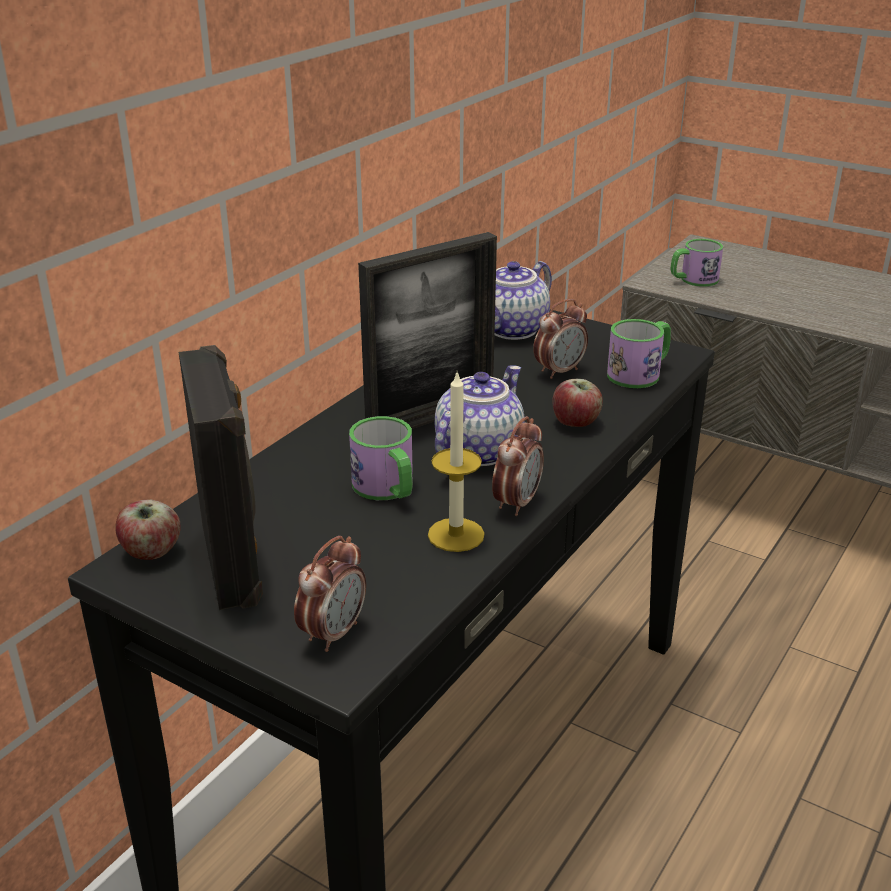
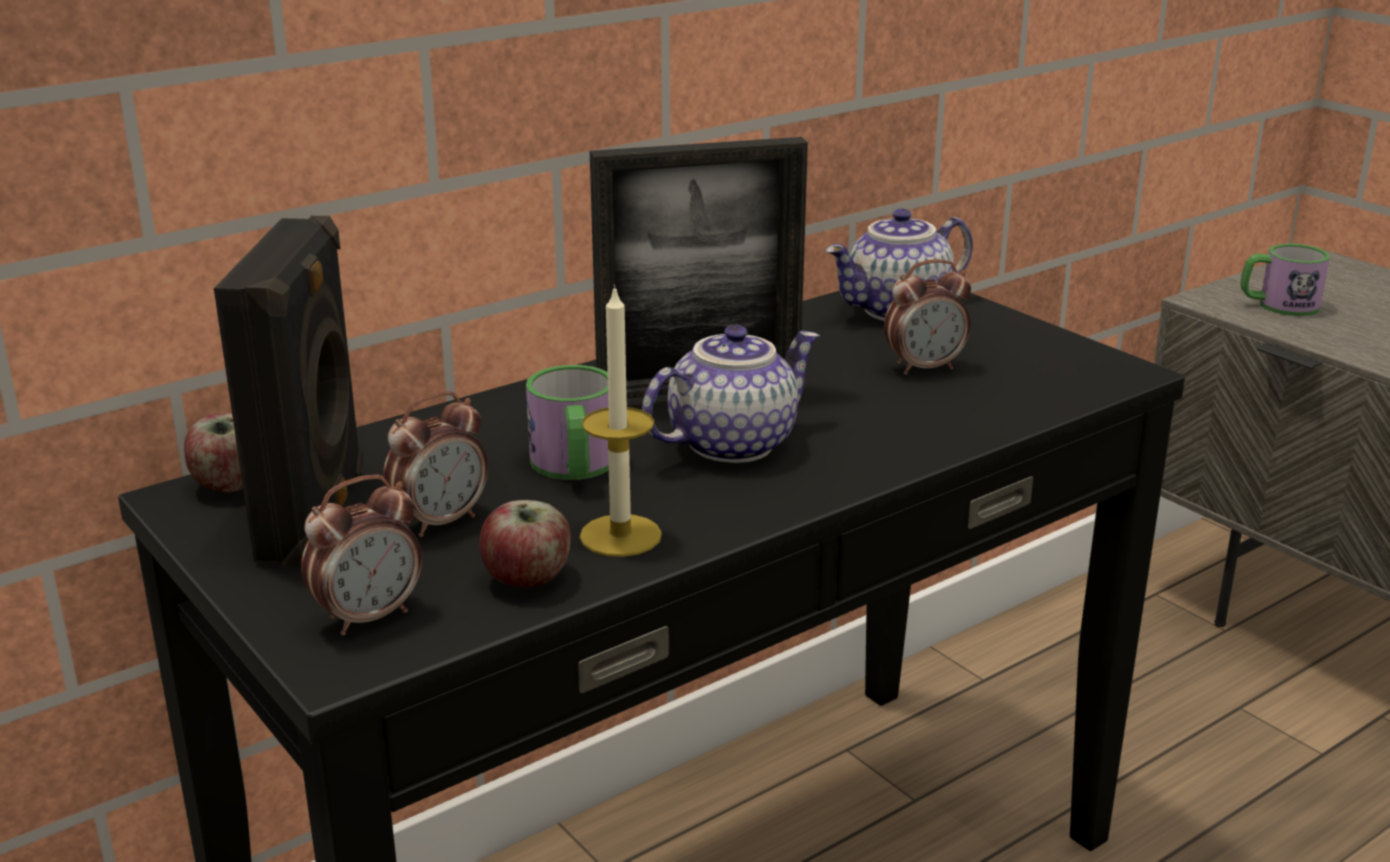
camera: 20 degrees right, 5 degrees down
alarm clock [492,416,544,516] -> alarm clock moved to [383,391,488,537]
apple [552,379,603,427] -> apple moved to [479,500,571,588]
mug [607,319,671,388] -> none

